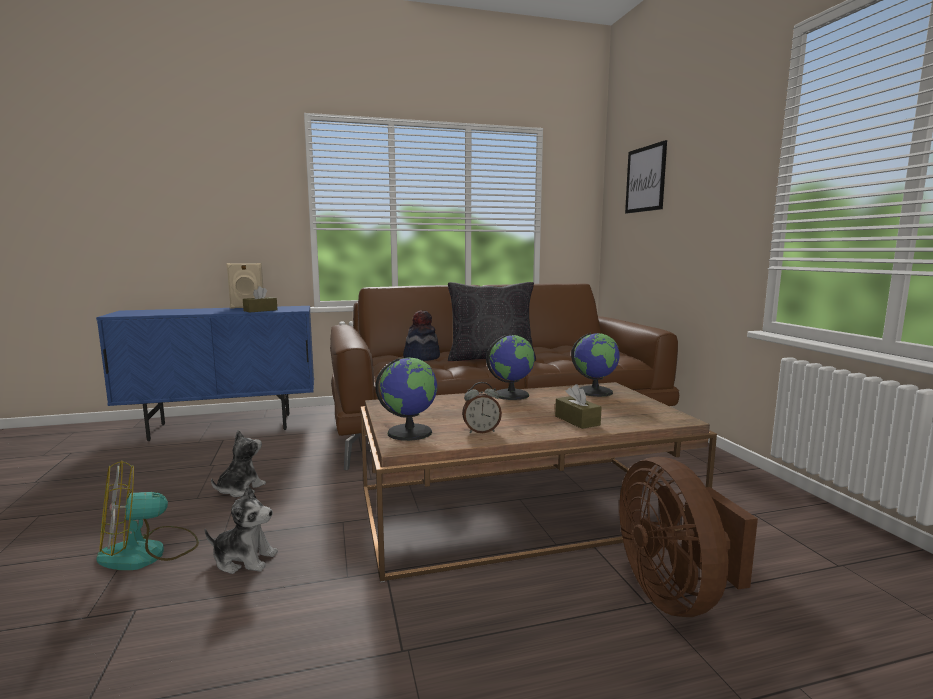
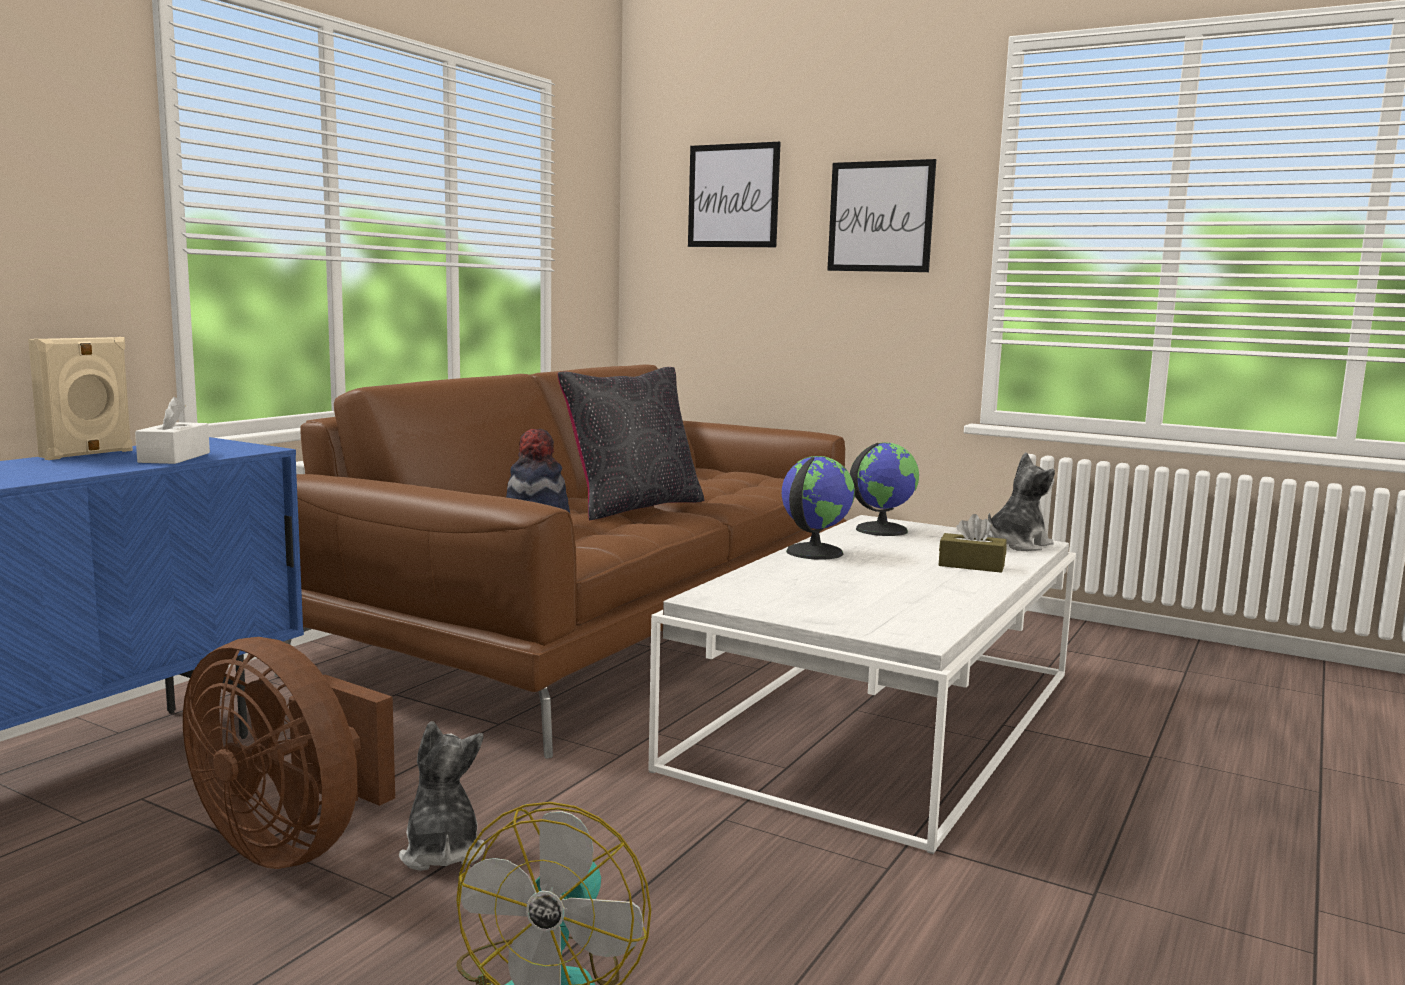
camera: 45 degrees left, 0 degrees up
plush toy [205,486,278,574] -> plush toy moved to [988,452,1055,551]
brown tissue box [243,286,278,312] -> white tissue box [135,397,210,464]
brown coffee table [360,382,717,582] -> white coffee table [648,515,1076,854]
globe [375,358,437,441] -> none
alarm clock [462,382,502,433] -> none
brown fan [619,457,758,617] -> brown fan moved to [183,637,395,869]
none -> picture [827,159,936,272]

